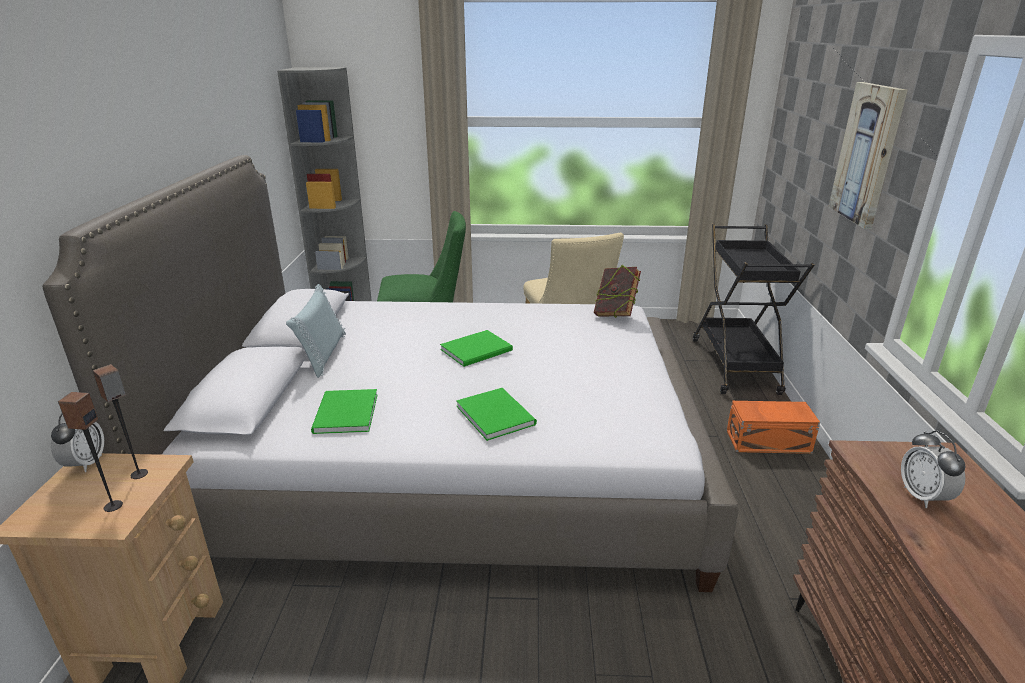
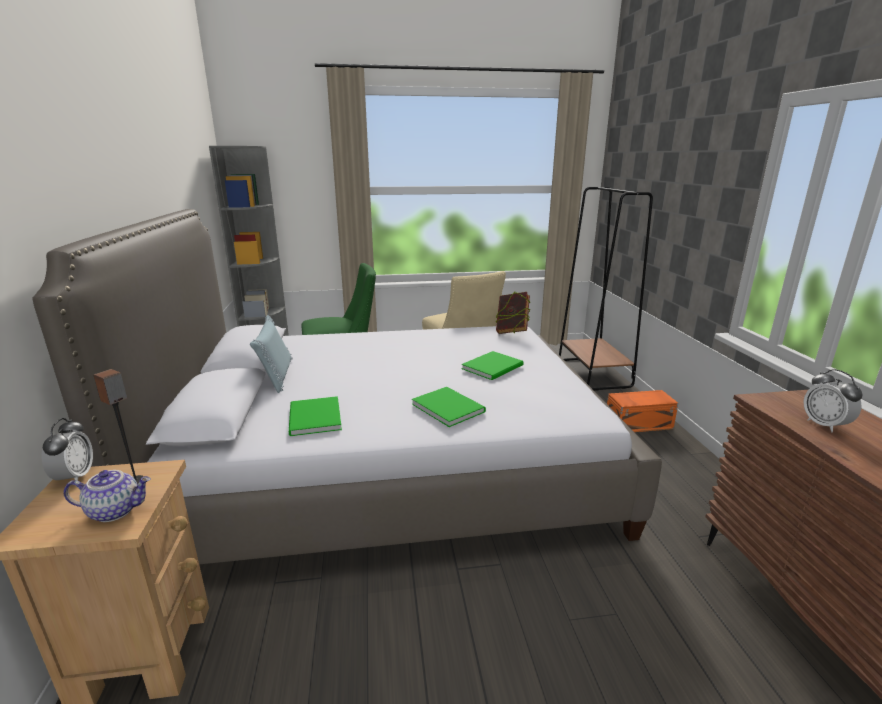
camera: 10 degrees left, 5 degrees down
speaker [58,392,123,512] -> teapot [64,470,151,522]
green book [440,330,513,367] -> green book moved to [462,351,524,380]
black cart [693,223,815,395] -> clothes rack [559,187,653,391]
picture [828,82,908,229] -> none

